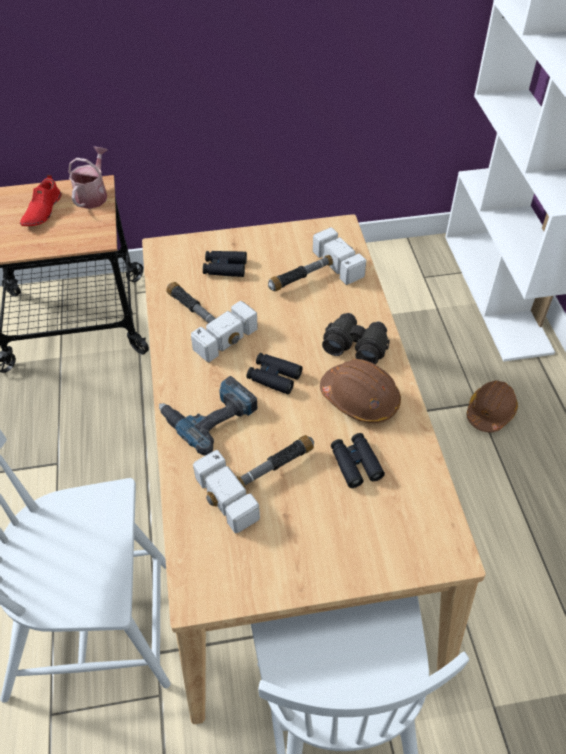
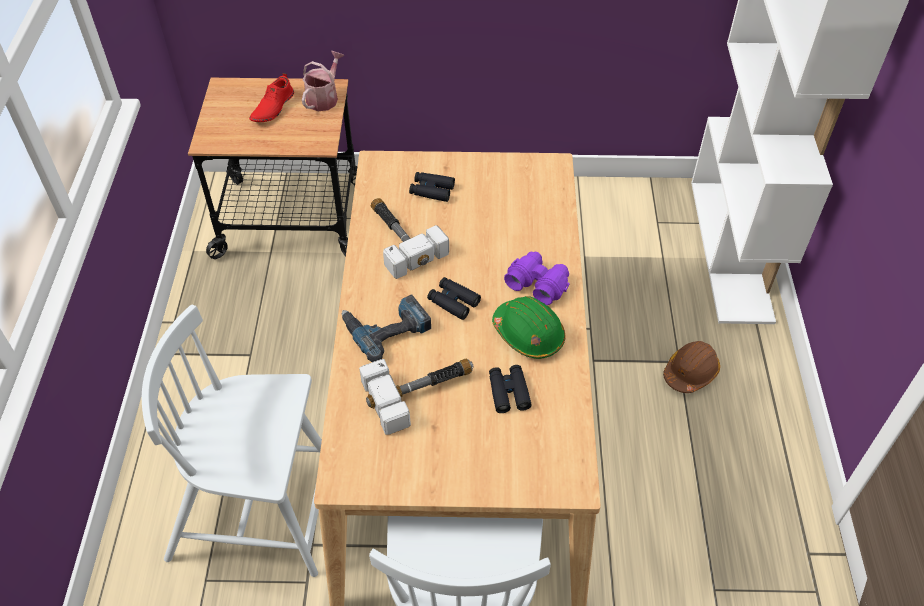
camera: 10 degrees right, 0 degrees up
hammer [268,227,366,291] -> none
brown hard hat [320,359,401,423] -> green hard hat [492,296,565,359]
black binoculars [322,313,390,365] -> purple binoculars [504,252,570,305]

